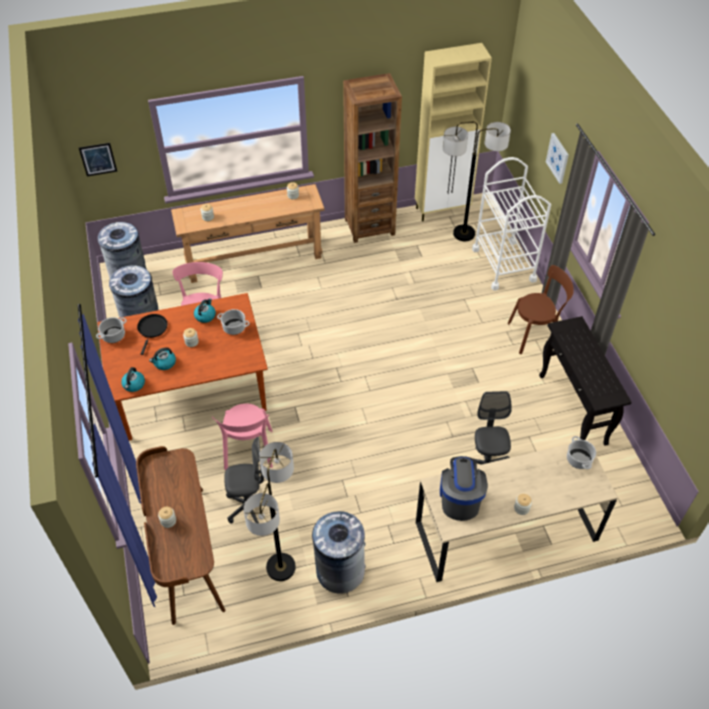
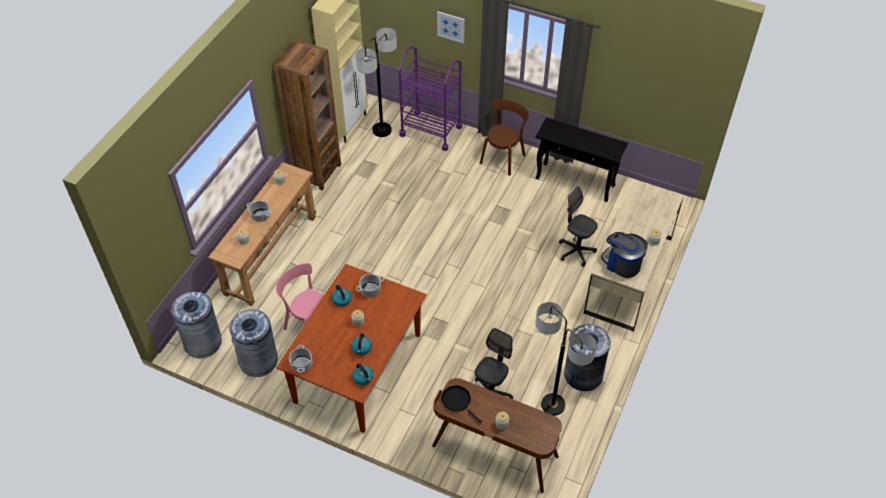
camera: 50 degrees left, 0 degrees up
picture [79,143,117,177] -> none
black frying pan [137,314,168,355] -> black frying pan moved to [442,386,482,423]
pink chair [212,403,273,470] -> none
white cart [472,157,551,290] -> purple cart [399,46,462,151]
cooking pot [567,436,596,469] -> cooking pot moved to [247,200,272,222]

